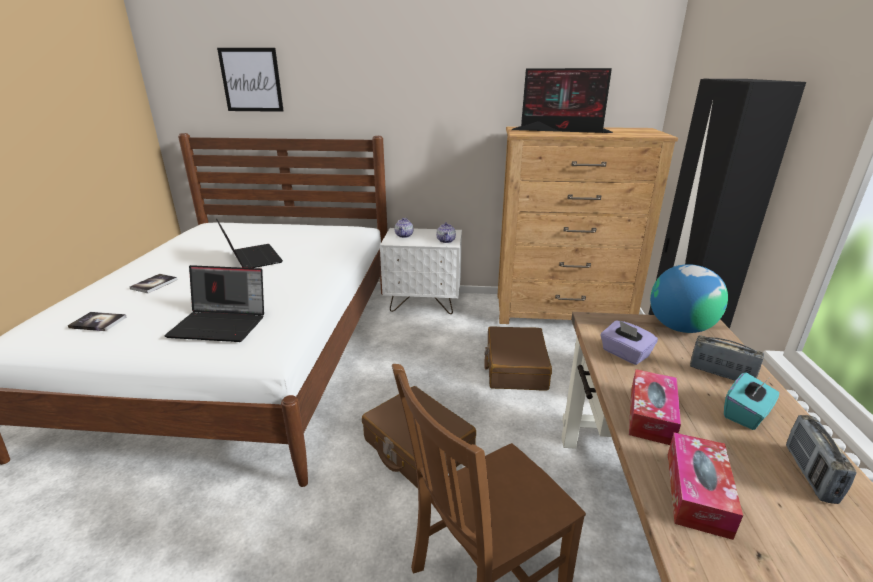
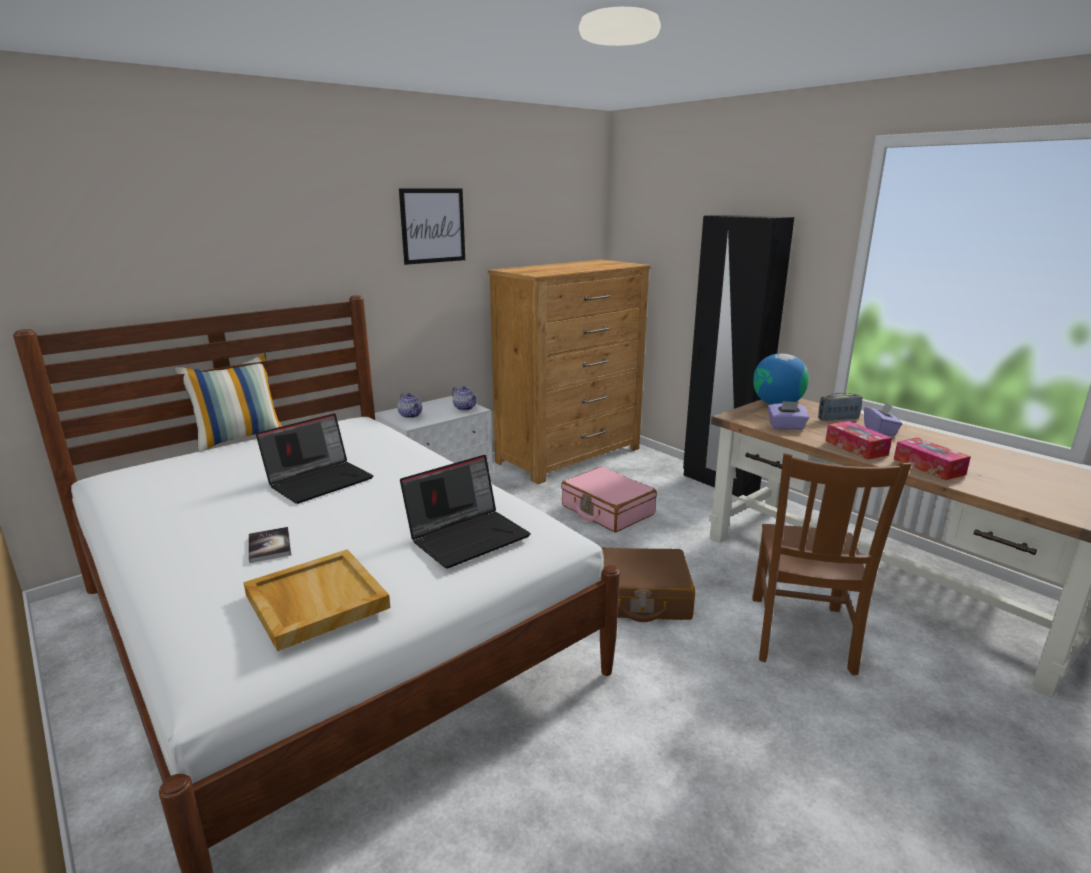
camera: 45 degrees left, 5 degrees down
book [68,312,127,331] -> beige tray [243,549,390,651]
laptop [216,218,283,268] -> laptop turned 120 degrees clockwise [256,413,373,504]
picture [217,48,284,112] -> picture moved to [399,188,465,265]
brown suitcase [484,326,552,391] -> pink suitcase [561,466,657,532]
monitor [512,68,613,133] -> none
turquoise tissue box [724,373,779,430] -> purple tissue box [864,402,902,436]
radio [786,415,856,504] -> none
none -> pillow [175,353,282,452]

